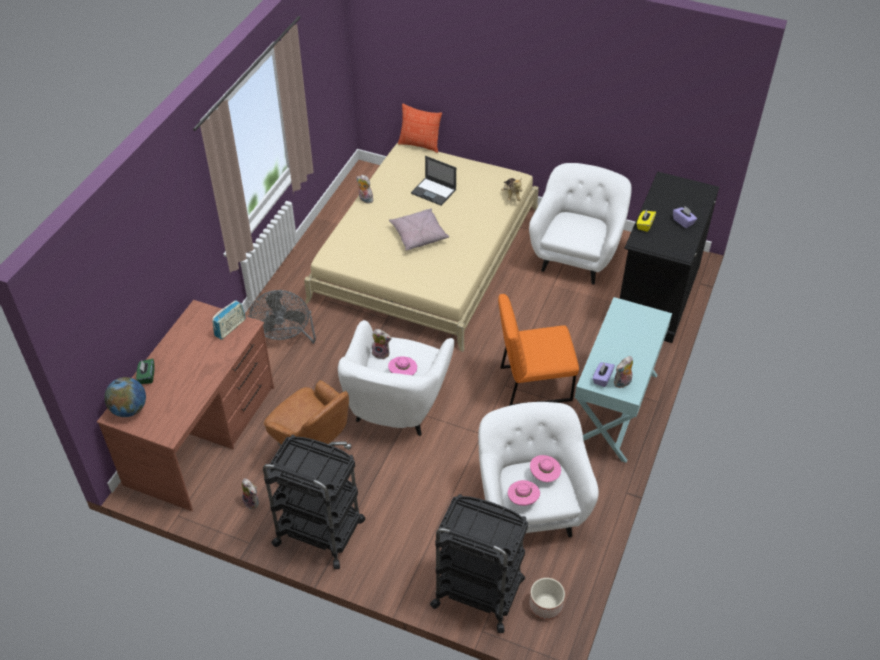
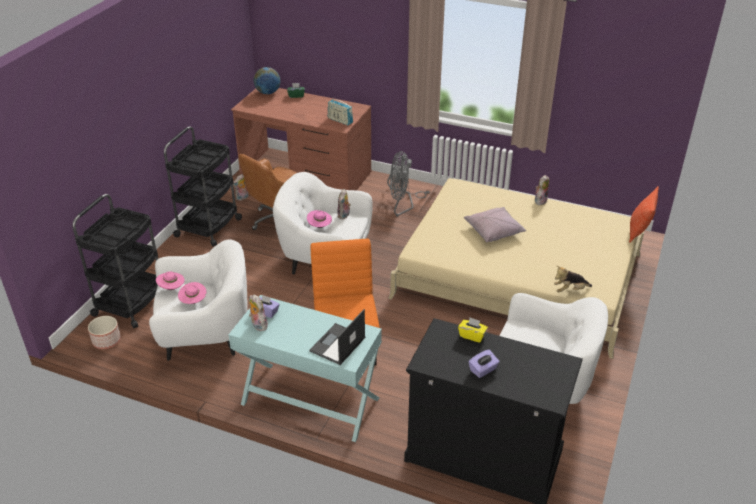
camera: 90 degrees right, 10 degrees down
laptop [411,156,456,206] -> laptop moved to [309,309,366,365]

